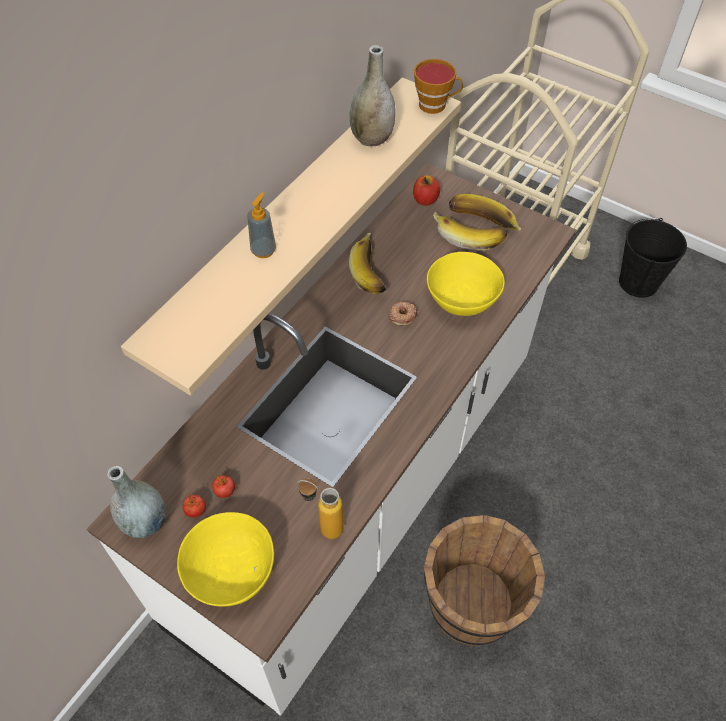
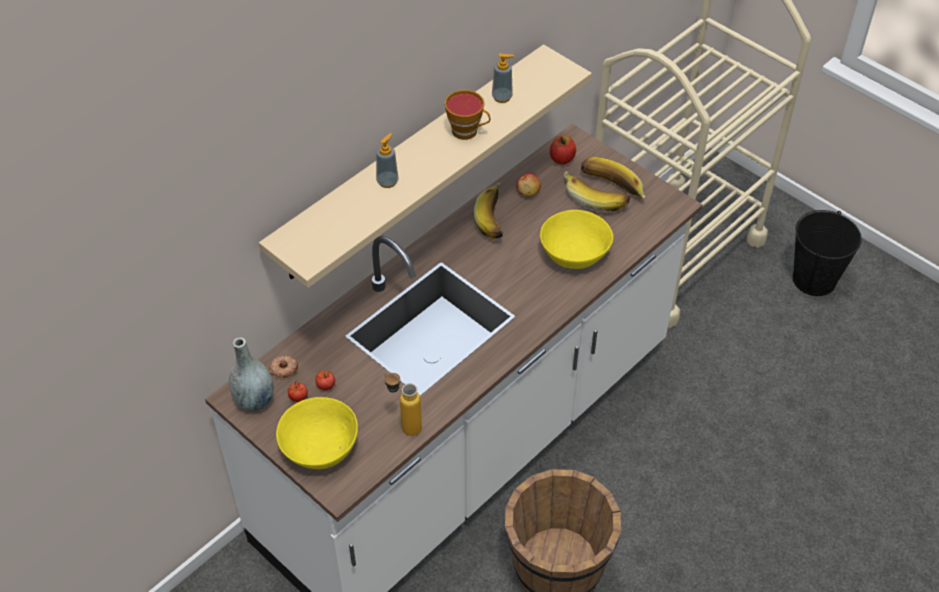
camera: 10 degrees right, 5 degrees down
grey vase [350,45,396,146] -> soap dispenser [492,53,514,103]
donut [389,301,417,325] -> donut moved to [269,355,298,380]
cup [414,59,463,114] -> cup moved to [444,90,490,140]
none -> apple [517,173,541,197]

